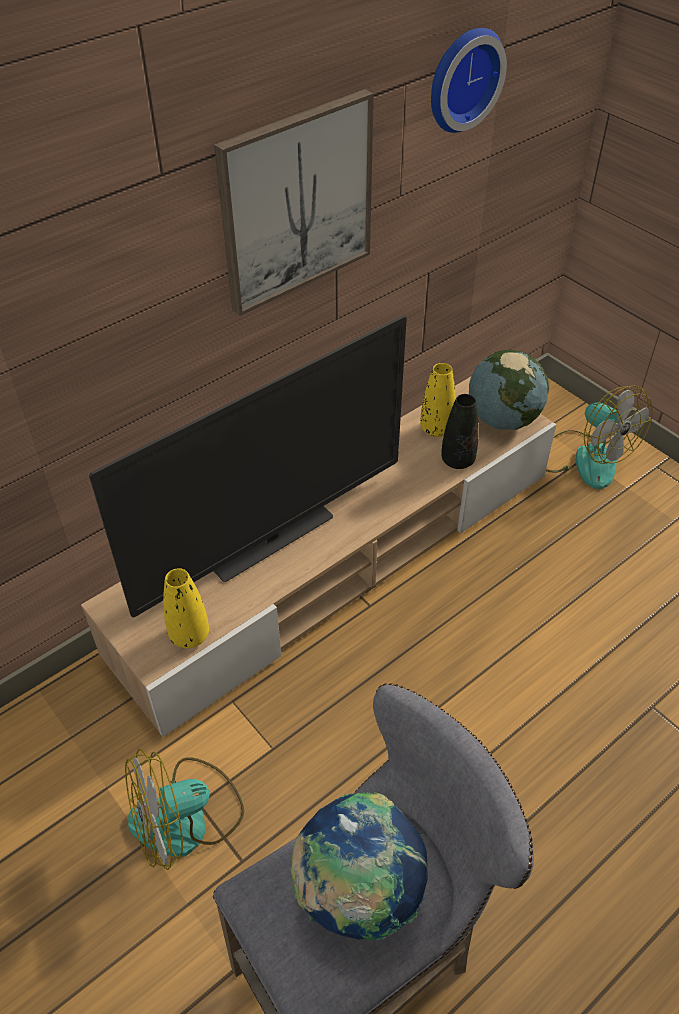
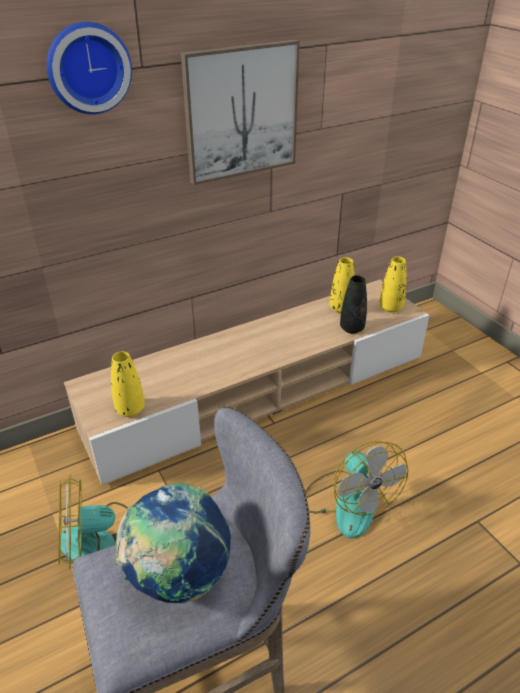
camera: 10 degrees right, 10 degrees down
television [89,316,407,617] -> none
wall clock [431,28,507,133] -> wall clock moved to [47,22,132,114]
globe [469,349,549,430] -> yellow vase [380,256,407,313]
fan [546,385,653,489] -> fan moved to [305,441,408,539]

